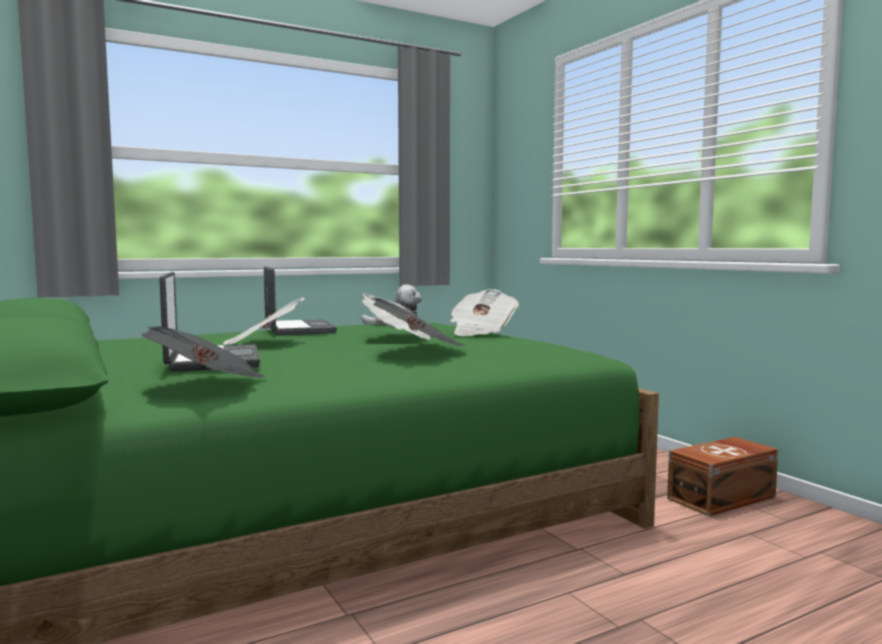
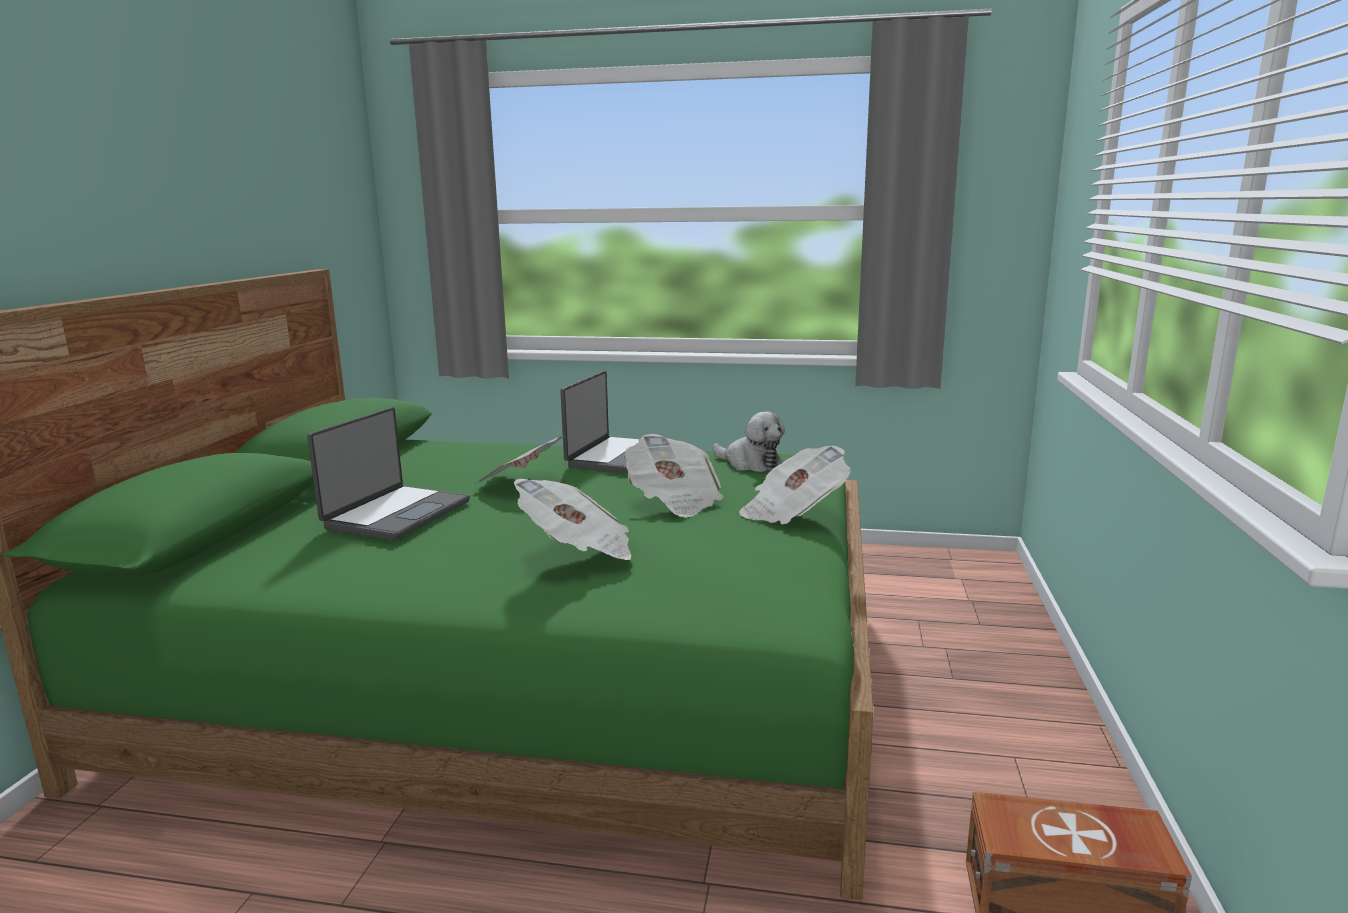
camera: 40 degrees right, 10 degrees up
newspaper [142,326,266,378] -> none

